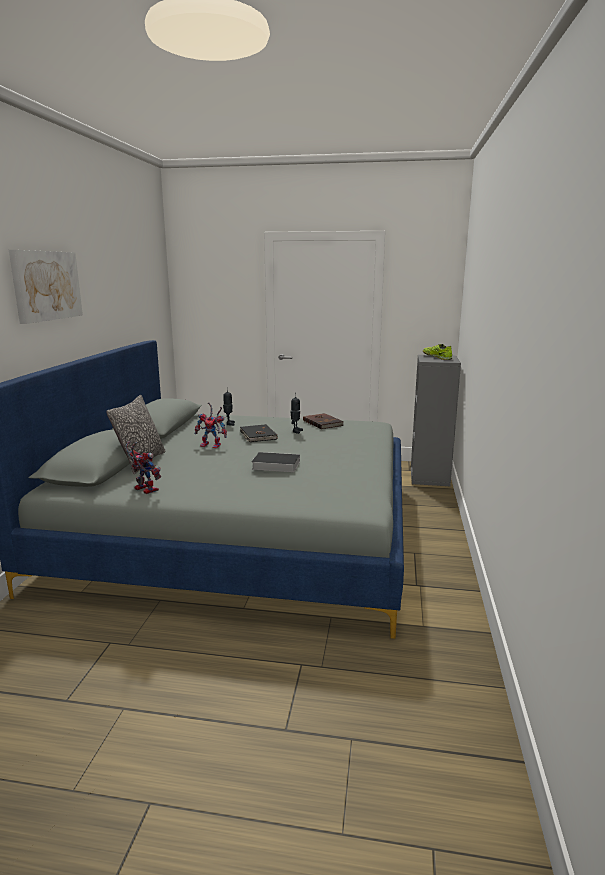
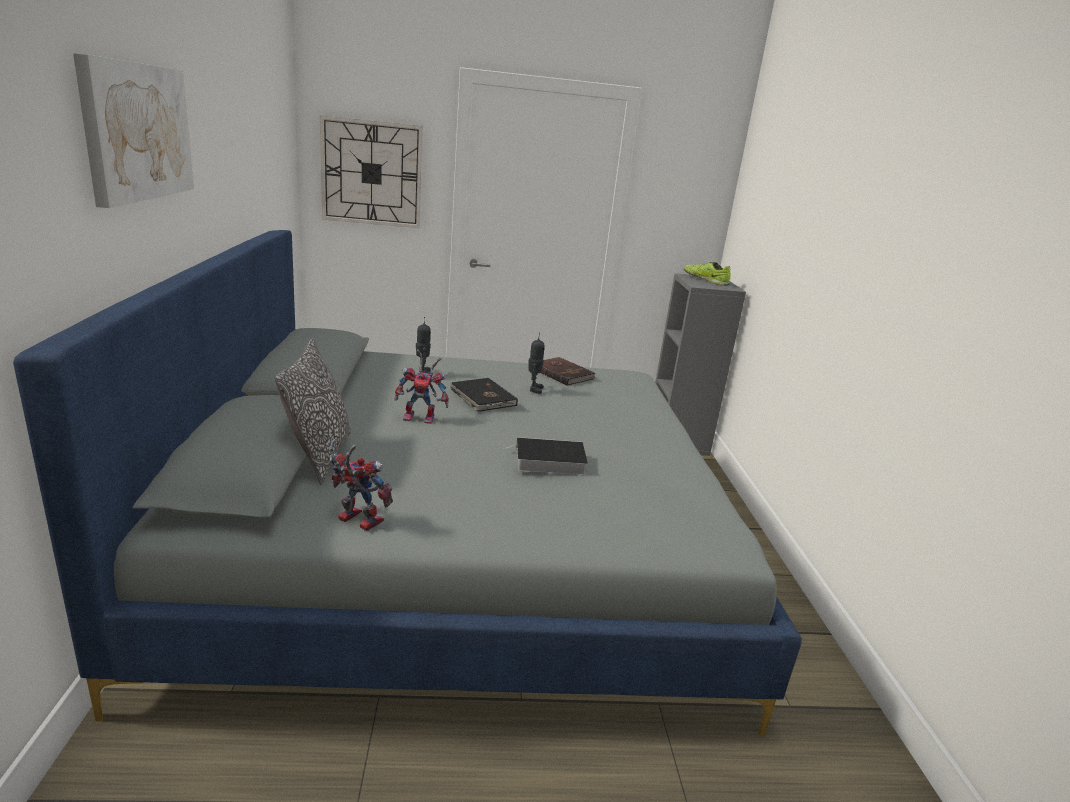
camera: 15 degrees left, 5 degrees up
none -> wall clock [320,115,423,228]

